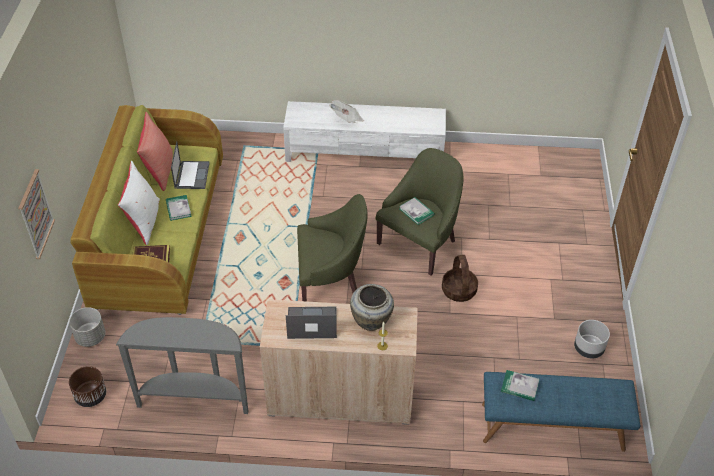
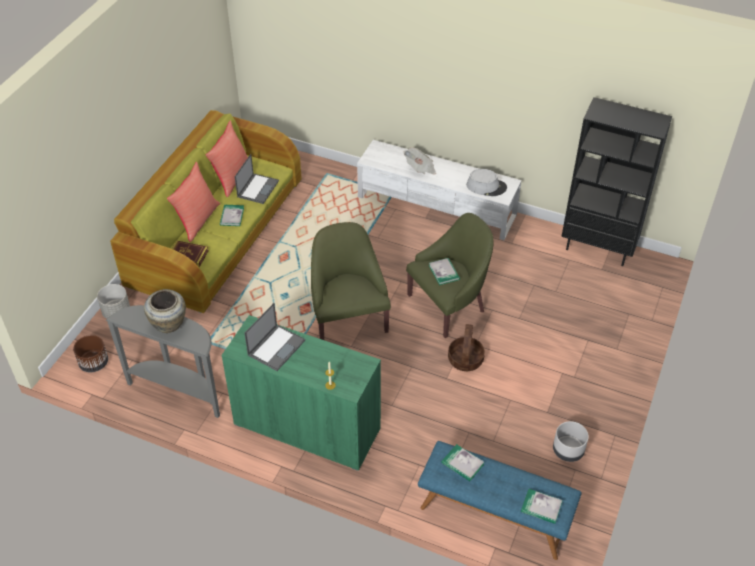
camera: 20 degrees right, 0 degrees up
picture [18,169,55,259] -> none
white pillow [118,161,160,245] -> red pillow [167,162,220,242]
beige cabinet [260,299,418,425] -> green cabinet [221,315,381,471]
laptop [286,307,337,339] -> laptop turned 105 degrees clockwise [244,303,305,371]
green armchair [297,194,368,302] -> green armchair turned 120 degrees counterclockwise [311,222,391,340]
beige vase [350,284,394,331] -> beige vase moved to [144,289,186,333]
none -> grey hat [467,169,507,196]
none -> book [521,489,563,524]
none -> black bookcase [561,97,672,266]

